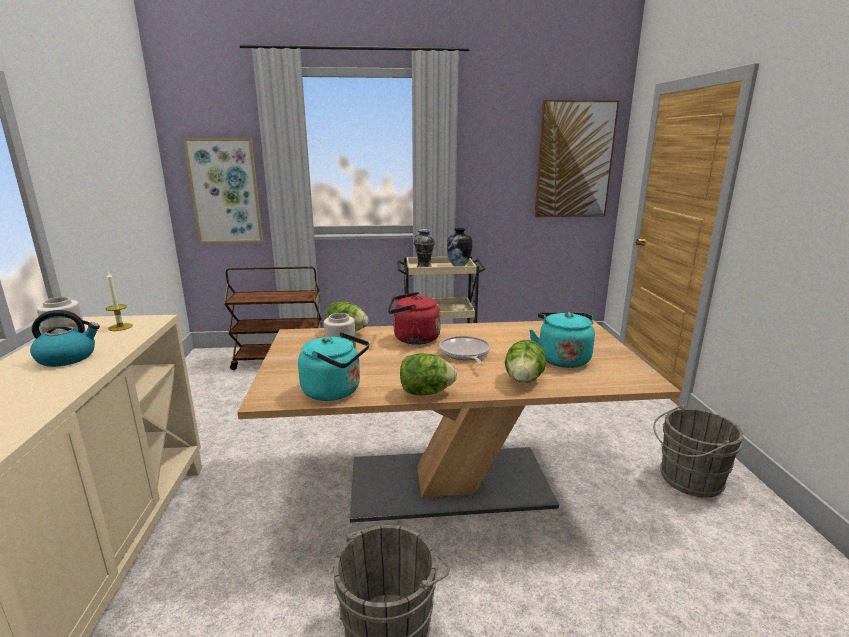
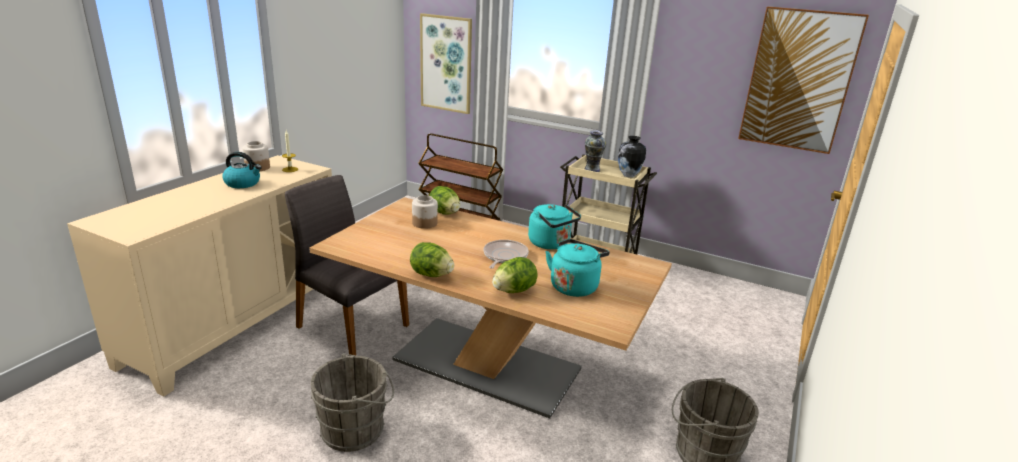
camera: 30 degrees right, 5 degrees up
turquoise kettle [298,332,369,401] -> turquoise kettle moved to [528,204,581,249]
red kettle [388,292,441,345] -> none
none -> grey chair [285,175,409,355]

